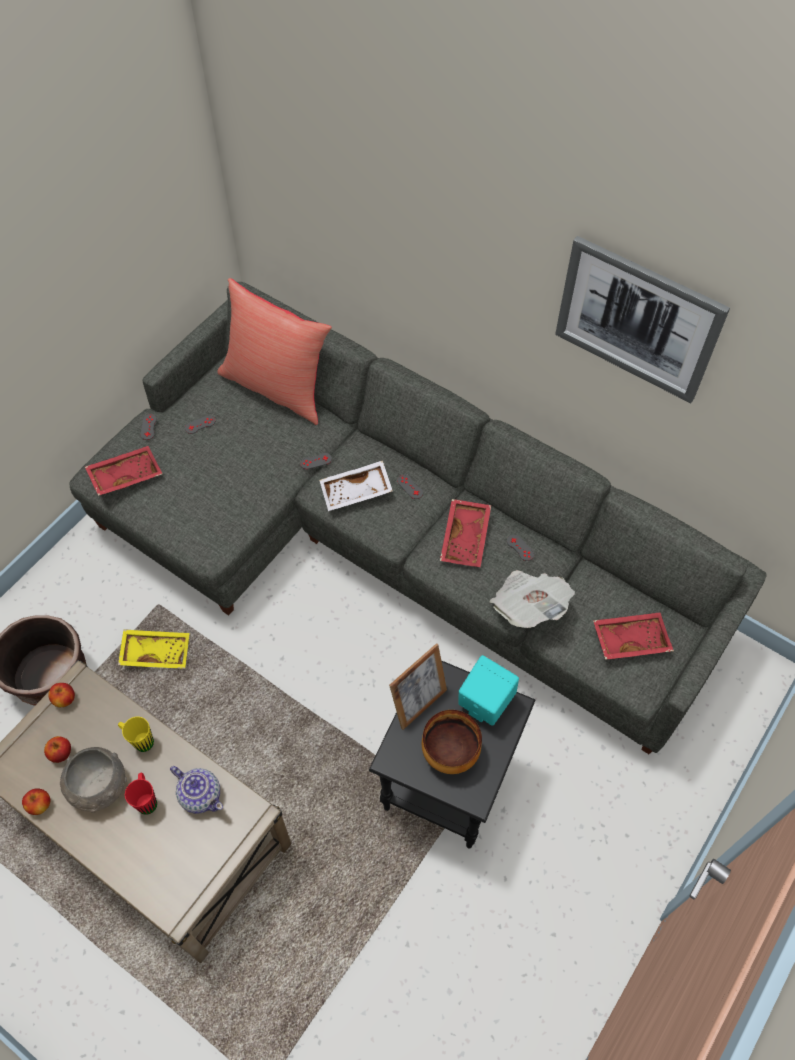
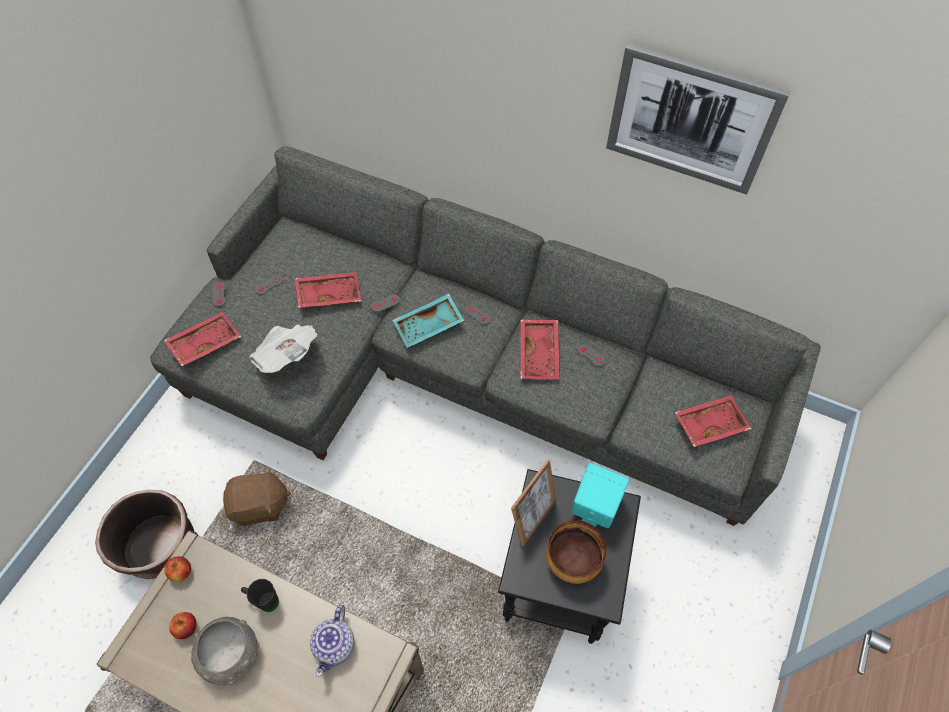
camera: 10 degrees left, 0 degrees up
apple [22,788,50,815] -> none
yellow tray [118,629,189,669] -> brown plush toy [223,466,291,526]
yellow mug [118,717,154,752] -> black mug [241,579,279,612]
red mug [125,772,157,815] -> none
teapot [170,766,223,814] -> teapot turned 75 degrees clockwise [310,605,355,677]
red pillow [217,278,332,425] -> none
white tray [319,460,393,511] -> turquoise tray [392,294,464,348]
newspaper [489,570,575,628] -> newspaper moved to [249,324,318,373]
none -> red tray [295,272,362,308]

